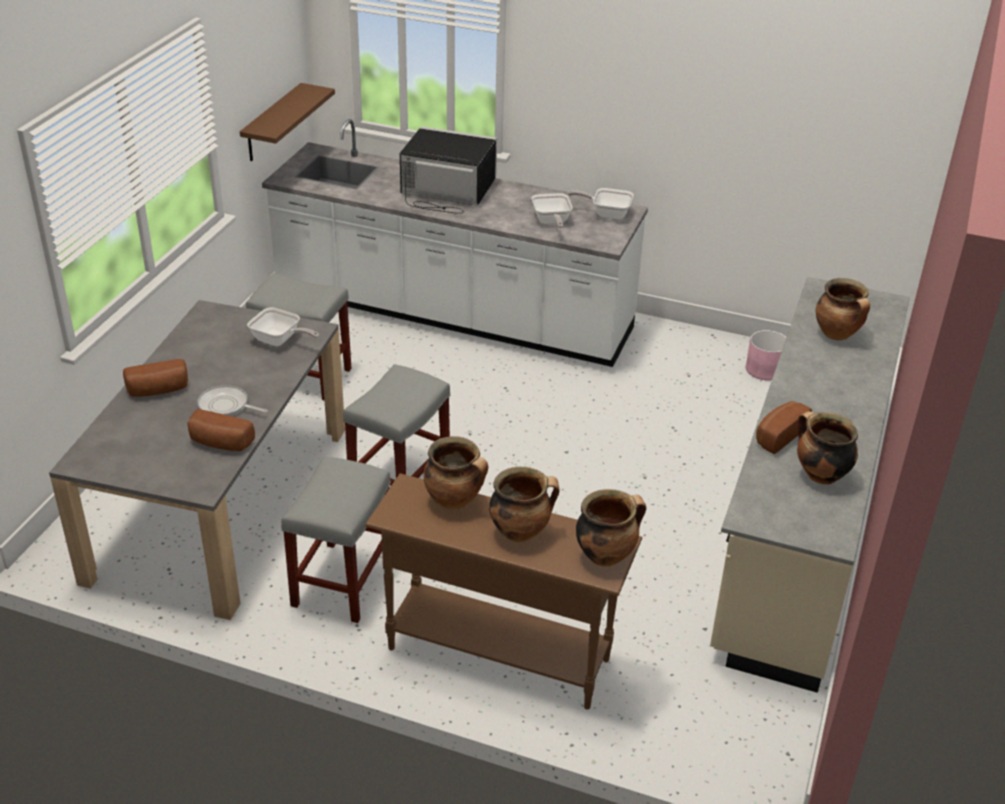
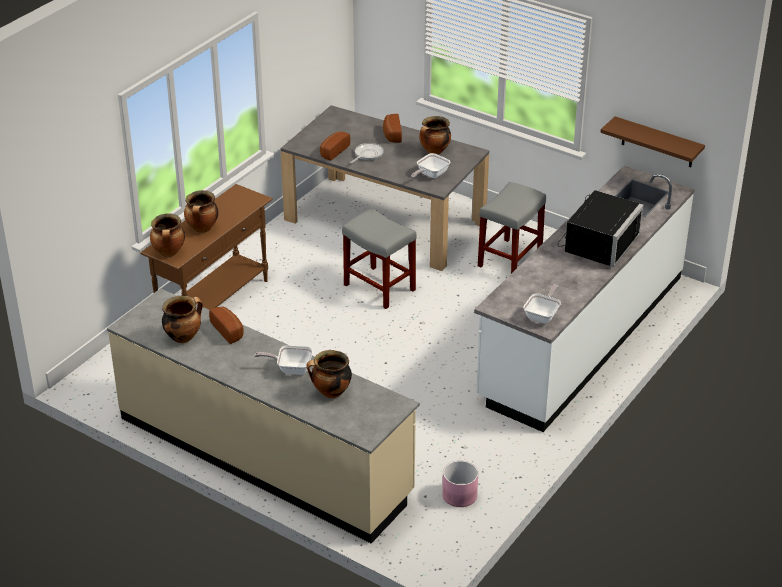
camera: 105 degrees right, 0 degrees up
grey stool [281,456,391,623] -> none
cooking pot [424,436,488,510] -> cooking pot moved to [419,116,451,154]
frying pan [531,193,573,228] -> frying pan moved to [254,345,313,375]

